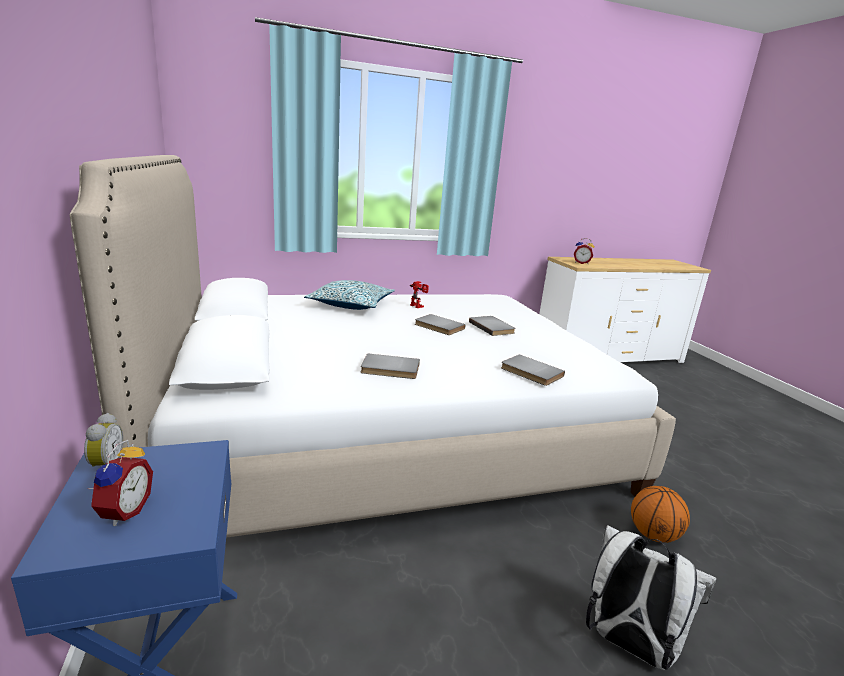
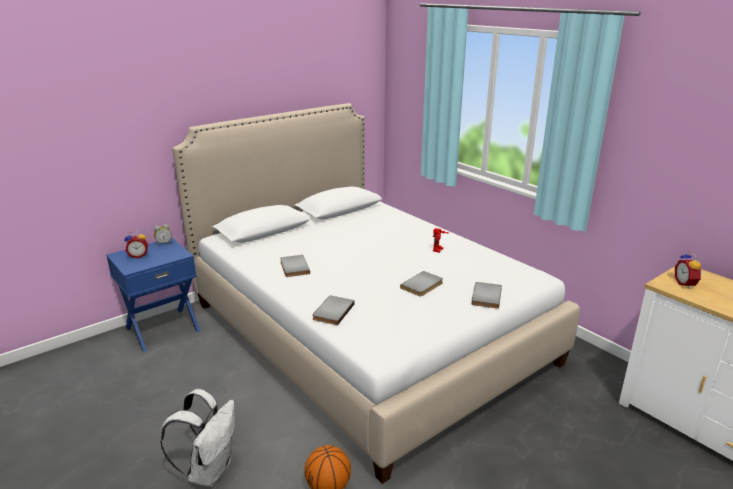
camera: 70 degrees right, 5 degrees up
pillow [304,280,395,310] -> none
grey book [415,314,466,335] -> grey book moved to [471,282,502,309]

